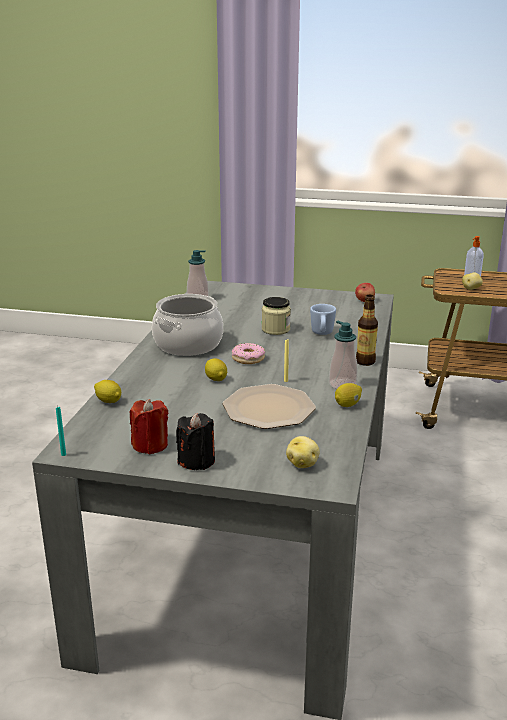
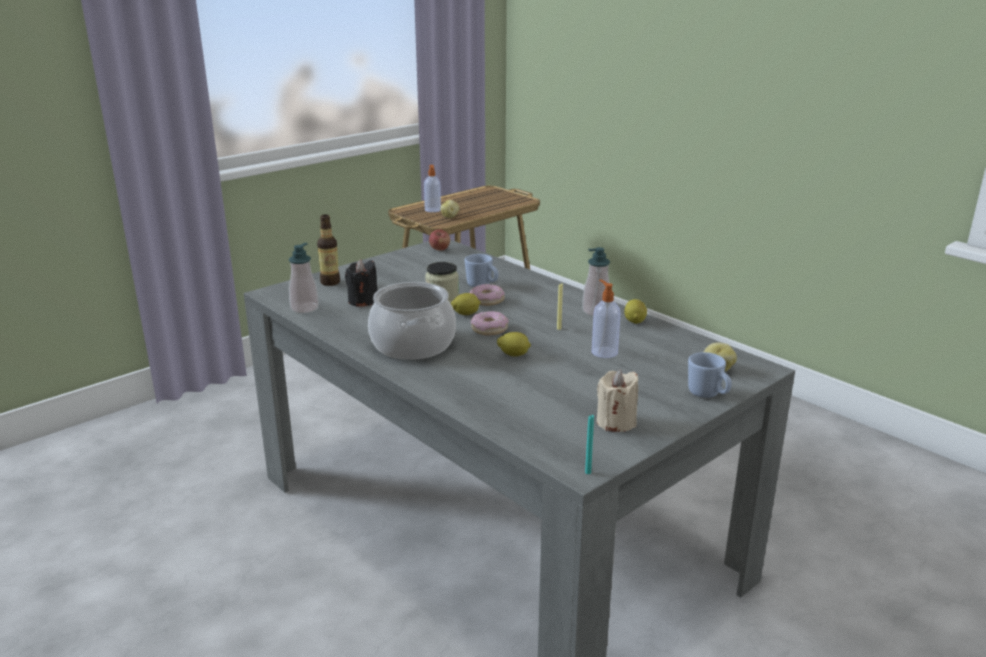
camera: 55 degrees left, 0 degrees up
lemon [94,380,121,403] -> lemon moved to [451,293,481,315]
red candle [130,399,168,454] -> beige candle [597,370,638,432]
black candle [176,413,215,470] -> black candle moved to [345,259,377,307]
plate [223,384,316,429] -> soap dispenser [592,279,621,358]
bottle [356,295,378,366] -> bottle moved to [317,214,340,286]
none -> donut [469,284,505,306]
none -> blue mug [688,352,732,398]

